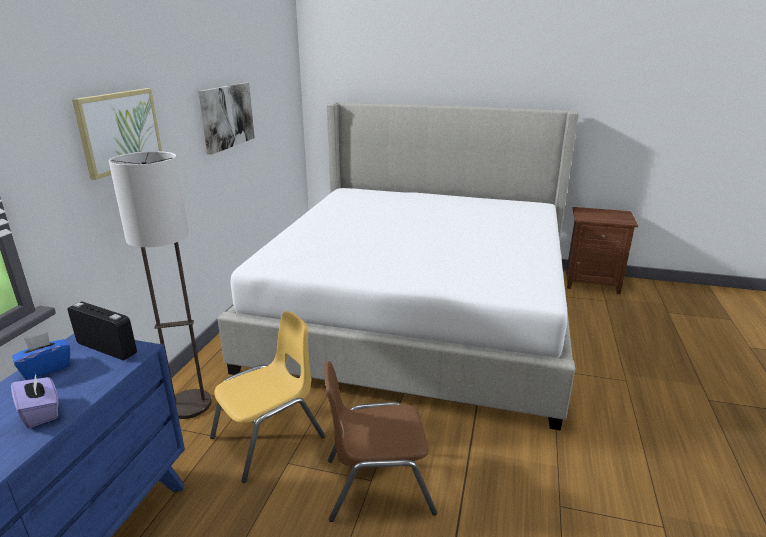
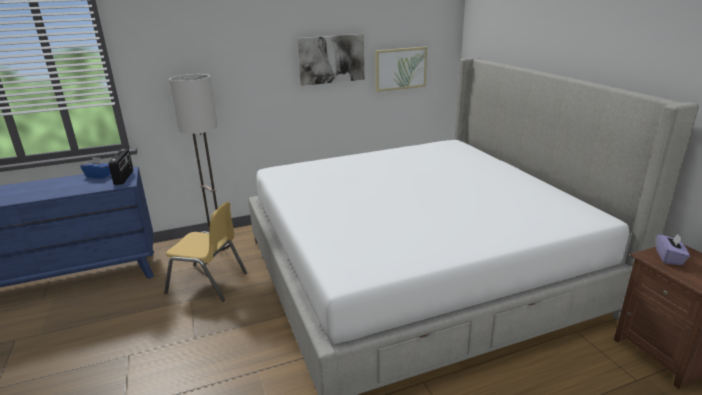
camera: 55 degrees right, 0 degrees up
purple tissue box [11,373,59,428] -> purple tissue box moved to [656,233,690,265]
picture [72,88,162,180] -> picture moved to [375,47,427,92]
brown chair [325,361,437,522] -> none

